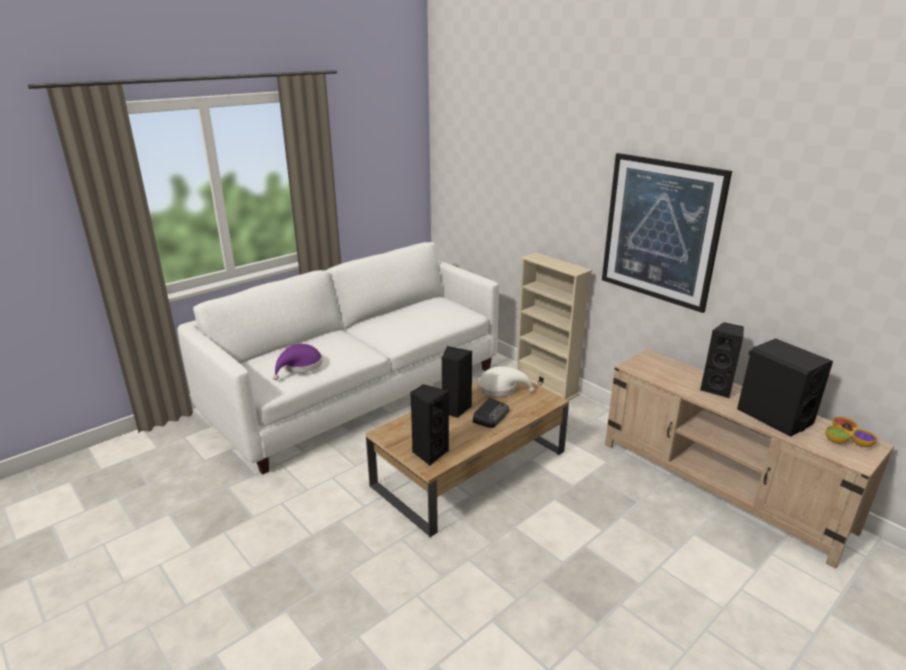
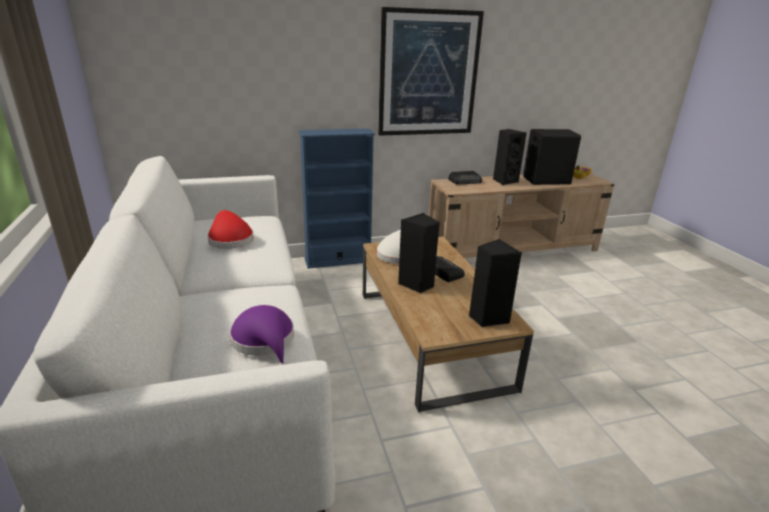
camera: 65 degrees left, 0 degrees up
beige bookcase [517,252,592,401] -> blue bookcase [299,128,375,269]
none -> red hat [207,210,254,249]
none -> radio [448,171,482,184]

